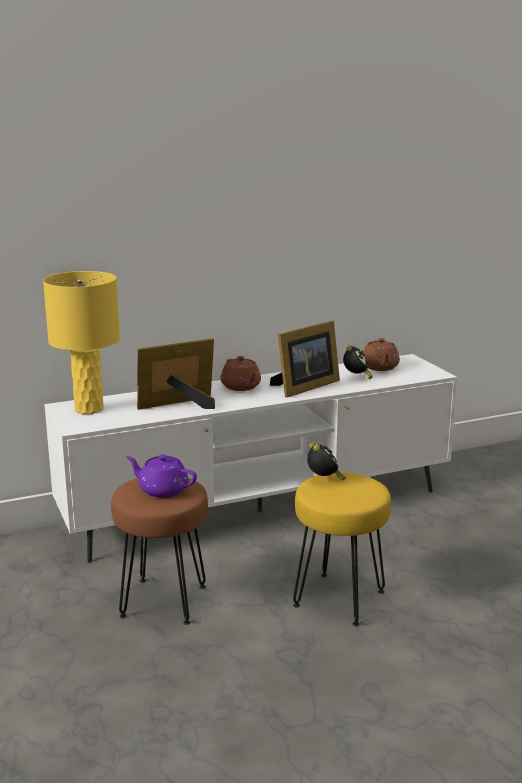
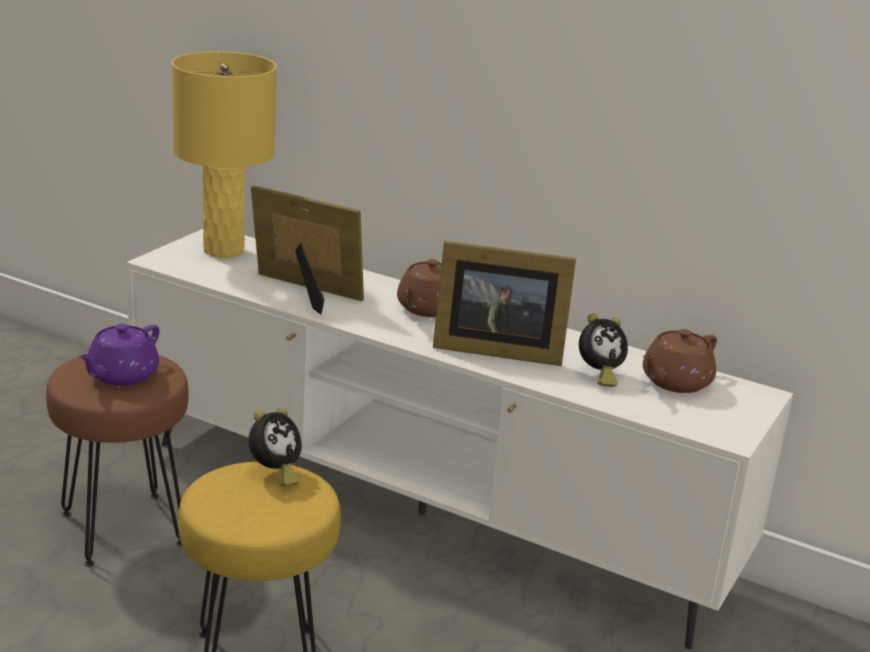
camera: 50 degrees right, 5 degrees up
purple teapot [126,454,197,498] -> purple teapot turned 135 degrees counterclockwise [78,324,159,386]

